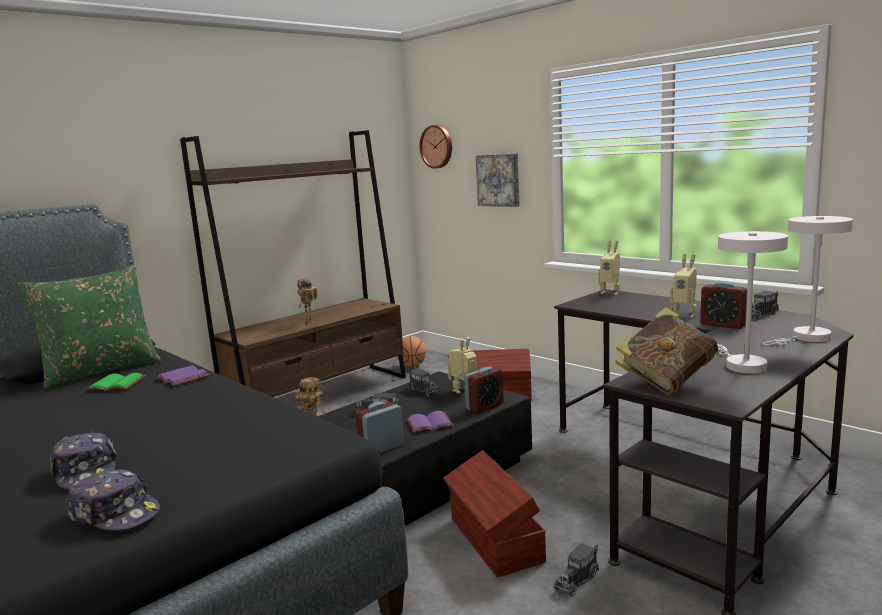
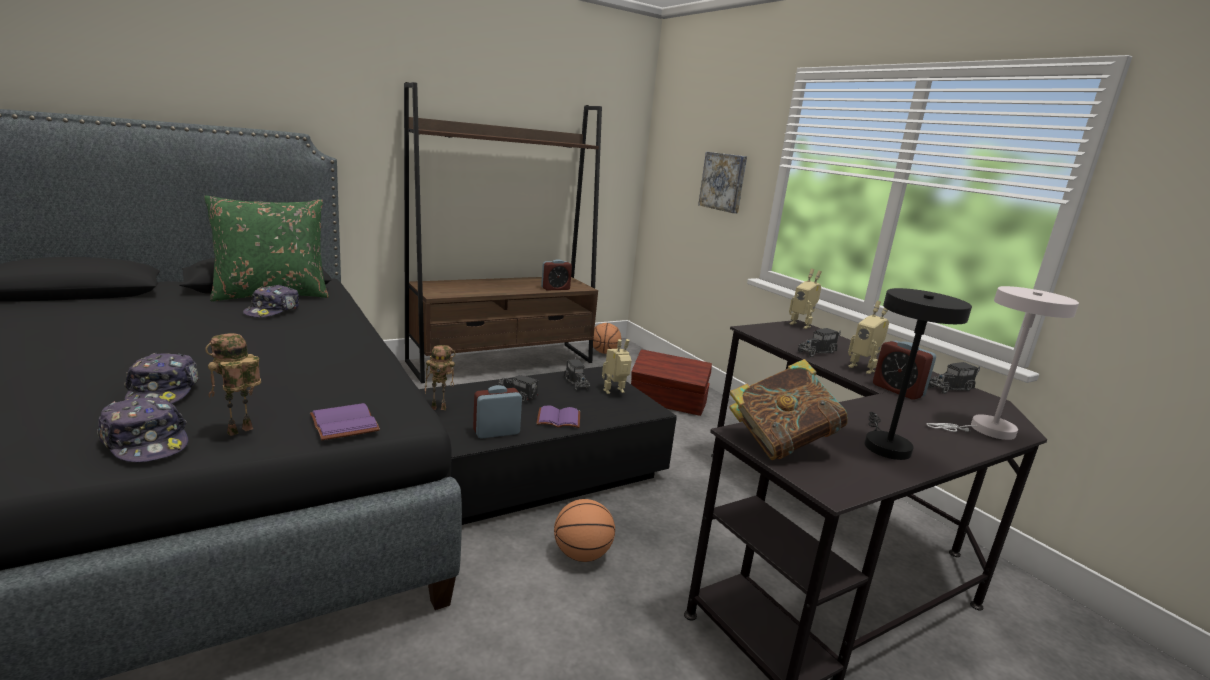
camera: 10 degrees right, 5 degrees up
green book [86,373,146,391] -> cap [243,285,299,318]
purple book [156,365,210,386] -> purple book moved to [310,403,380,440]
toy robot [297,278,318,325] -> toy robot moved to [205,333,261,436]
wall clock [419,125,452,169] -> none
brown storage box [443,450,546,577] -> basketball [554,499,615,562]
alarm clock [464,366,504,413] -> alarm clock moved to [541,259,572,291]
toy truck [554,543,599,597] -> toy truck moved to [798,328,841,357]
white table lamp [717,231,788,374] -> black table lamp [865,288,972,460]

